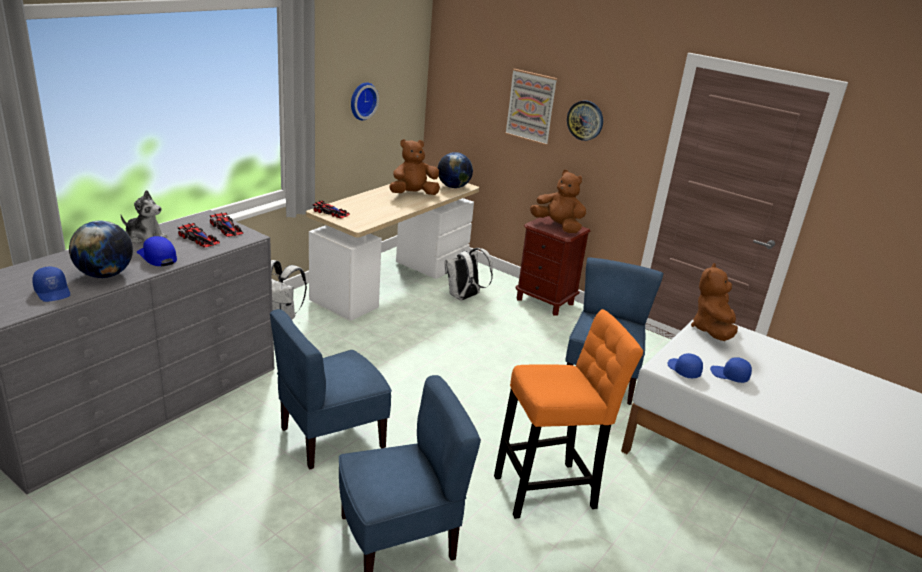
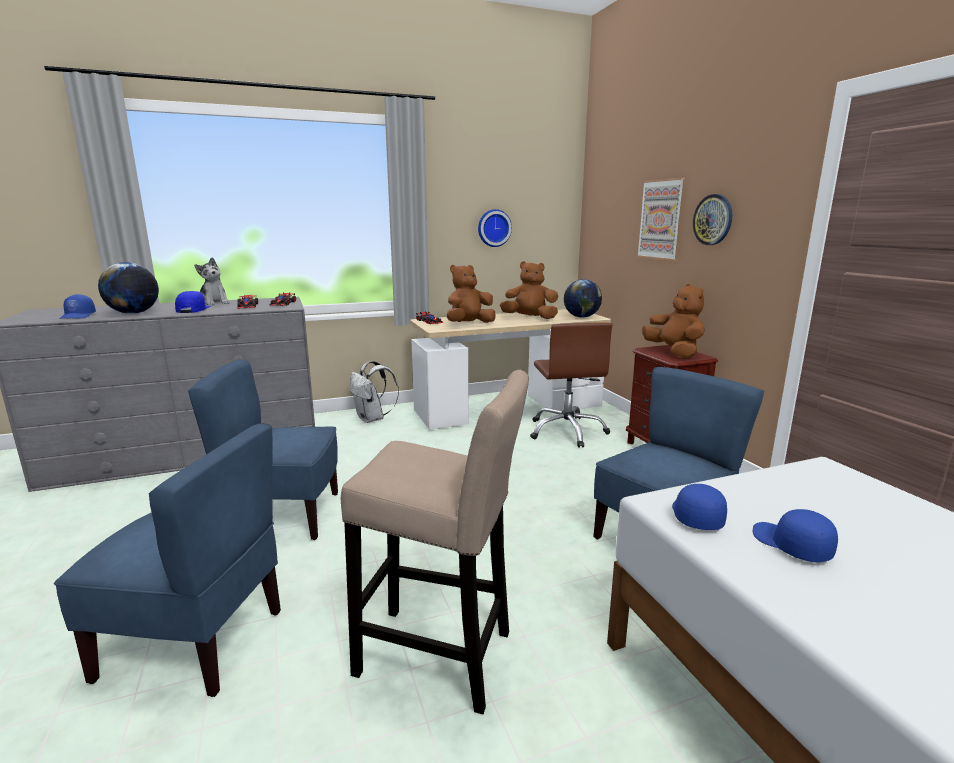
camera: 35 degrees right, 10 degrees down
white backpack [445,248,493,301] -> brown office chair [530,322,612,448]
orange stool [494,309,643,519] -> beige stool [341,370,529,714]
brown plush toy [691,263,738,341] -> brown plush toy moved to [447,265,495,323]

